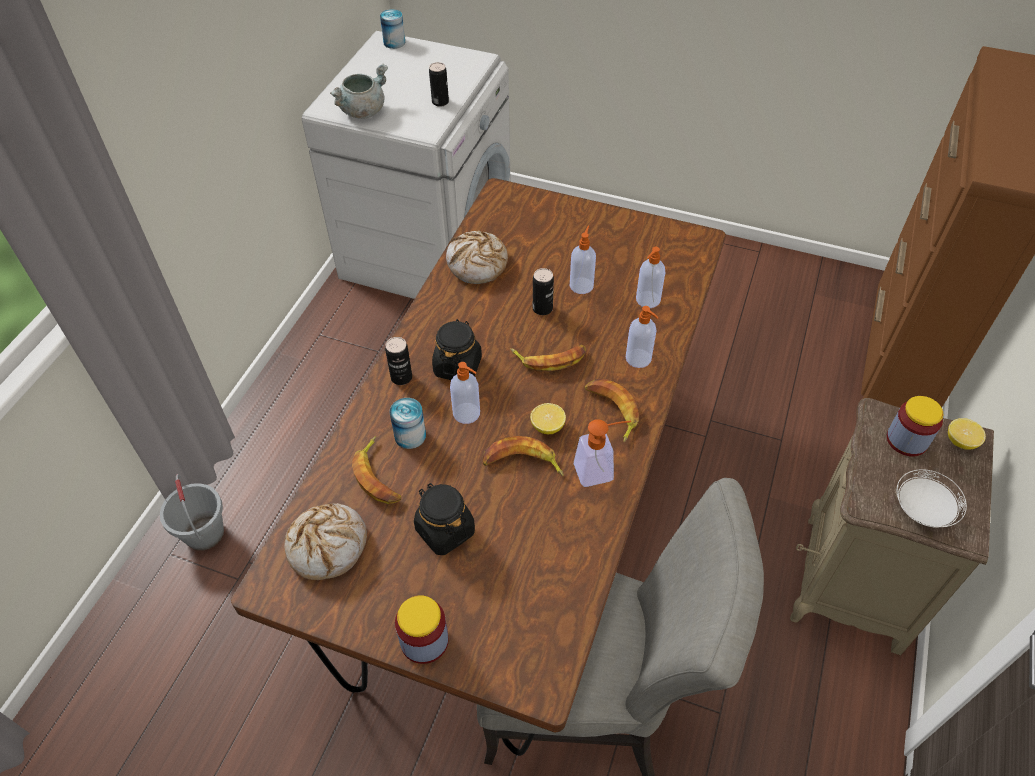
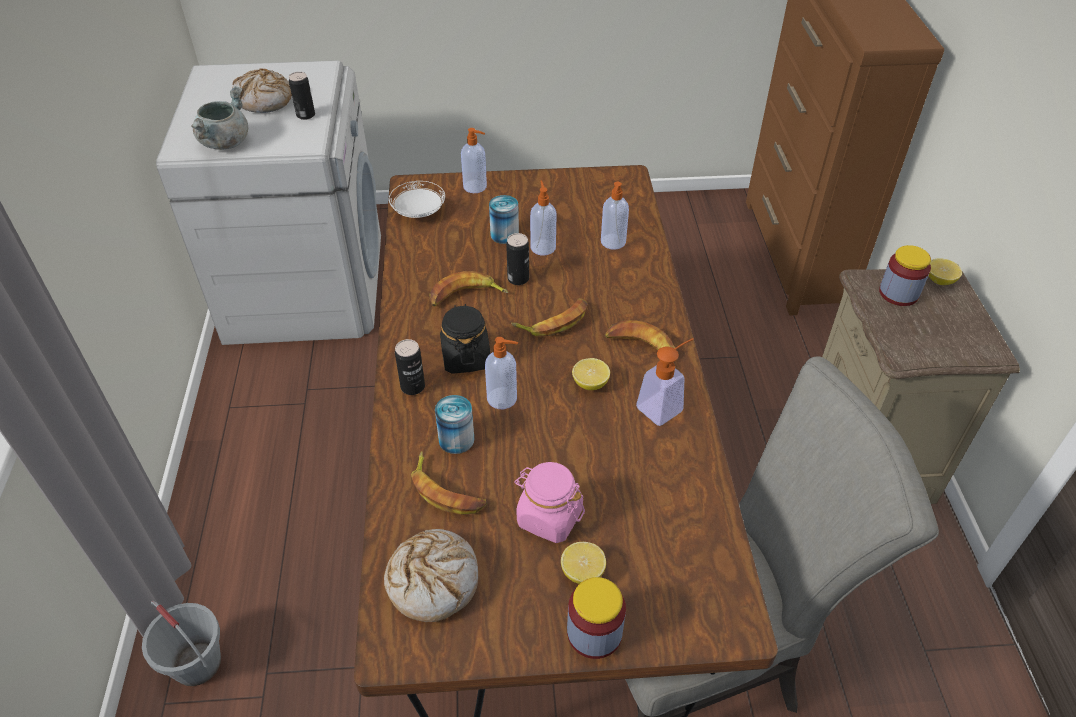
camera: 25 degrees left, 5 degrees down
can [380,9,405,49] -> can moved to [489,195,519,244]
black jar [414,483,475,555] -> pink jar [514,462,585,543]
bread [446,231,508,284] -> bread moved to [232,68,292,113]
banana [482,436,564,476] -> banana moved to [430,271,509,306]
soap dispenser [626,306,659,368] -> soap dispenser moved to [461,128,487,193]
white plate [897,469,967,527] -> white plate moved to [389,181,445,218]
none -> lemon [561,542,606,584]

